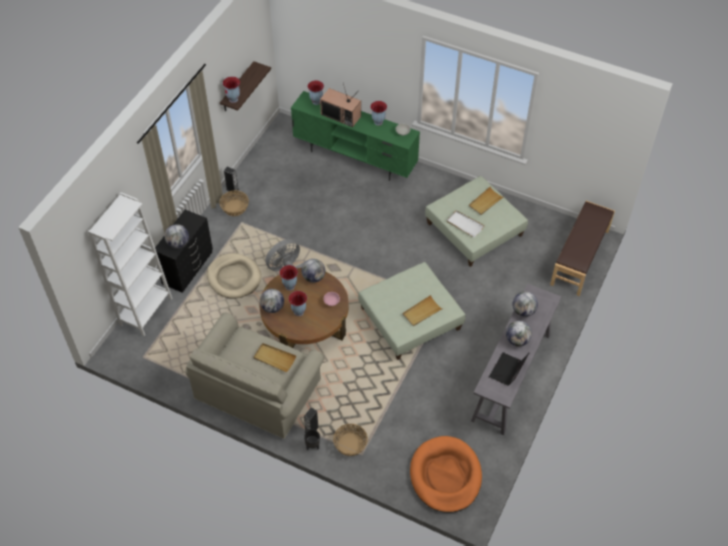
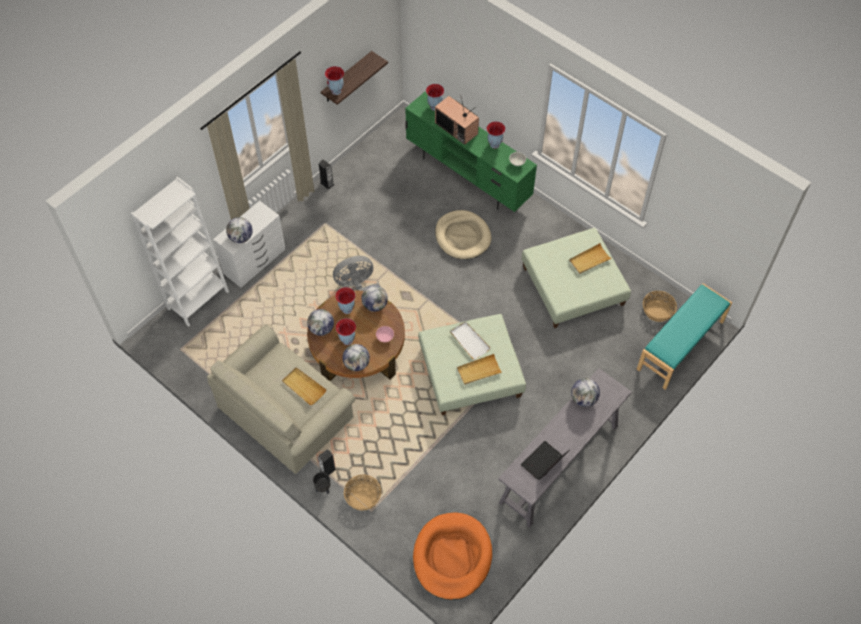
camera: 15 degrees right, 5 degrees up
black dresser [155,209,213,293] -> white dresser [213,201,285,288]
beige dog bed [207,253,261,299] -> beige dog bed moved to [435,210,491,259]
basket [219,190,249,216] -> basket moved to [643,291,677,322]
white tray [446,210,485,237] -> white tray moved to [450,321,491,360]
globe [506,321,532,347] -> globe moved to [342,344,370,371]
brown bench [550,201,615,296] -> turquoise bench [637,283,732,390]

